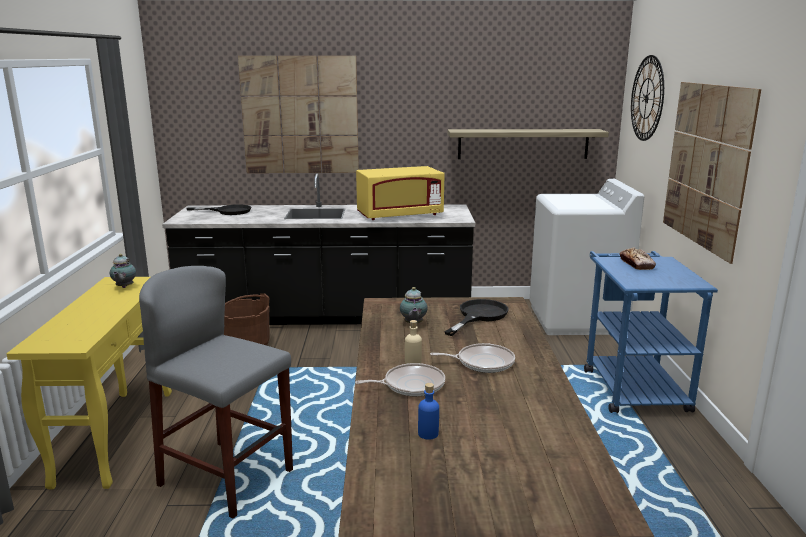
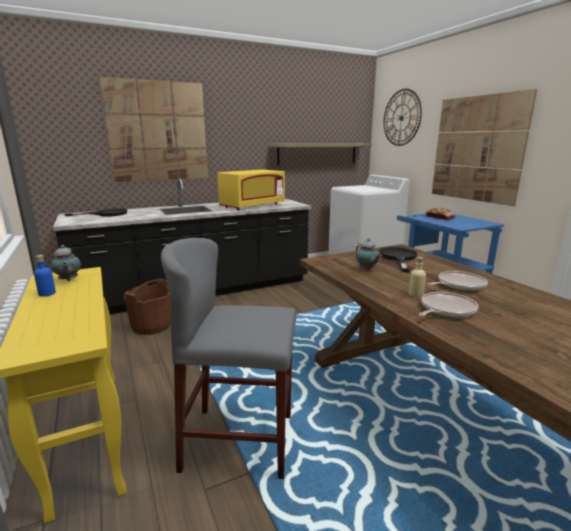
camera: 25 degrees left, 0 degrees up
blue bottle [418,383,439,440] -> blue bottle moved to [34,255,56,297]

